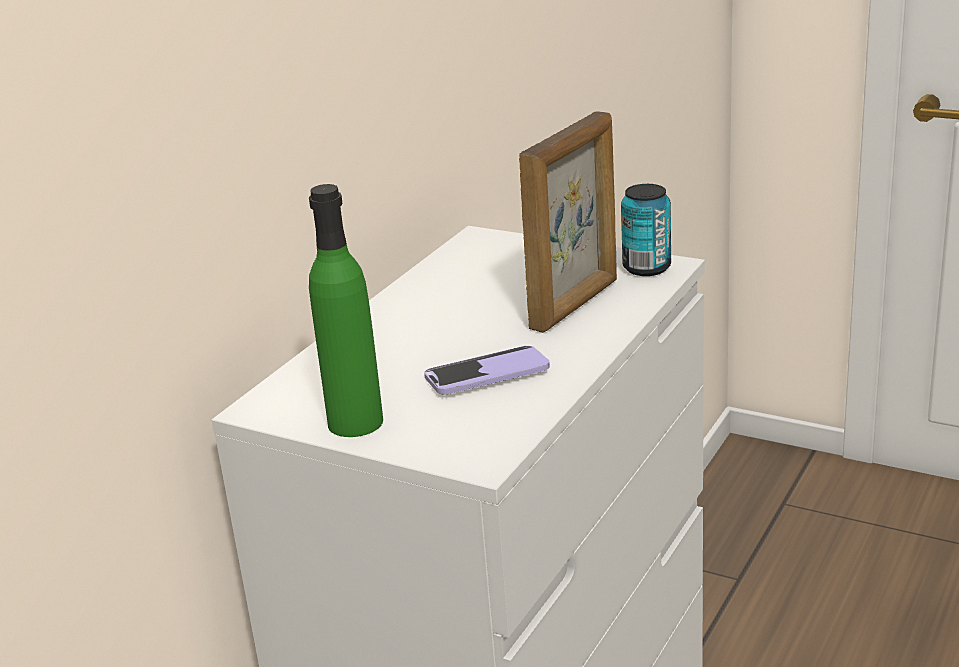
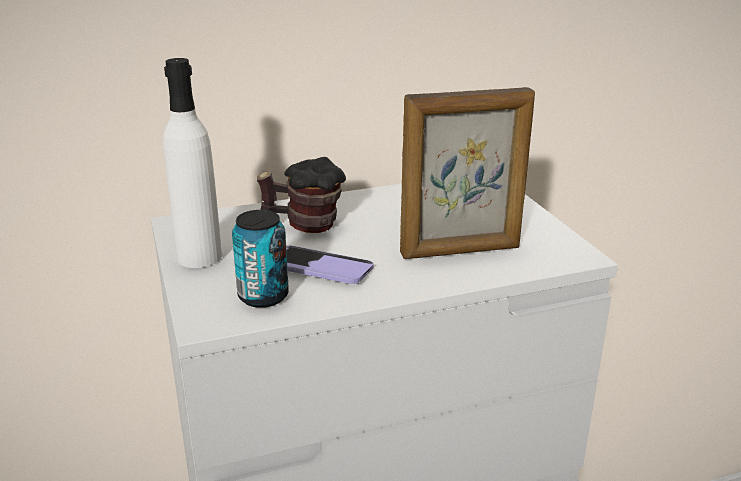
camera: 40 degrees right, 0 degrees up
green bottle [309,184,383,437] -> white bottle [163,58,222,268]
can [621,184,671,276] -> can moved to [232,210,289,308]
none -> mug [257,157,346,233]

